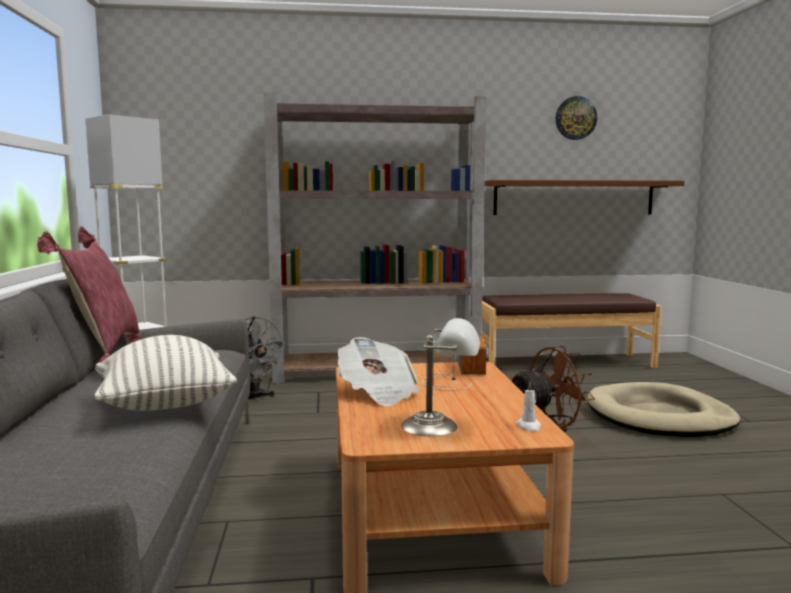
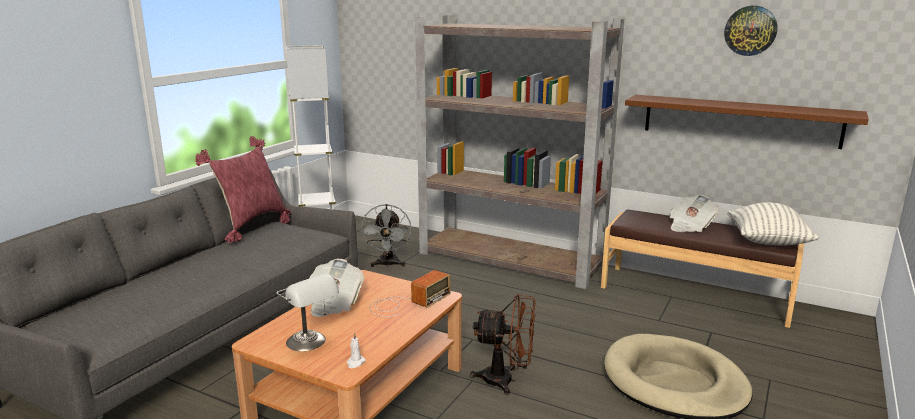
camera: 35 degrees right, 10 degrees up
pillow [94,335,237,411] -> pillow moved to [727,202,819,245]
none -> newspaper [670,195,719,232]

